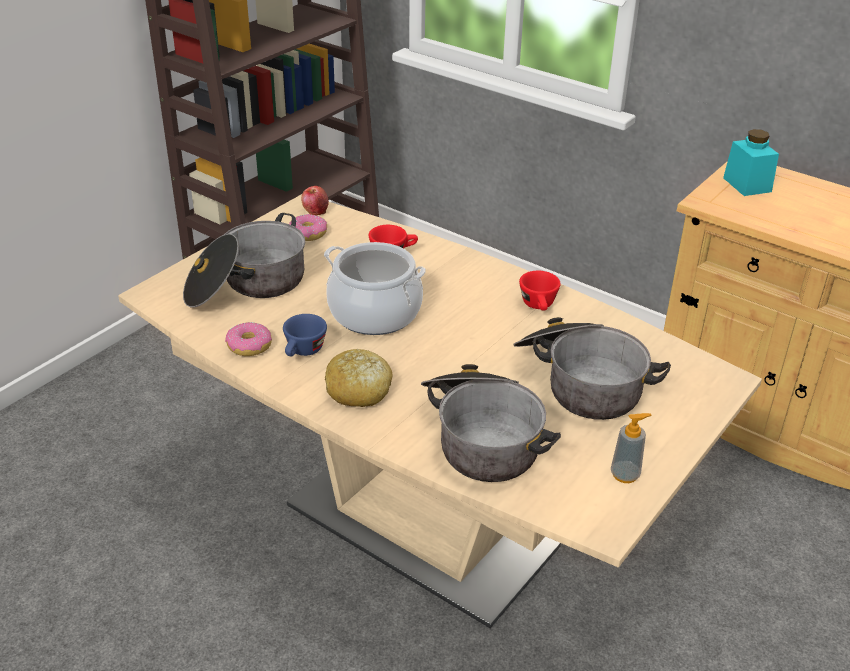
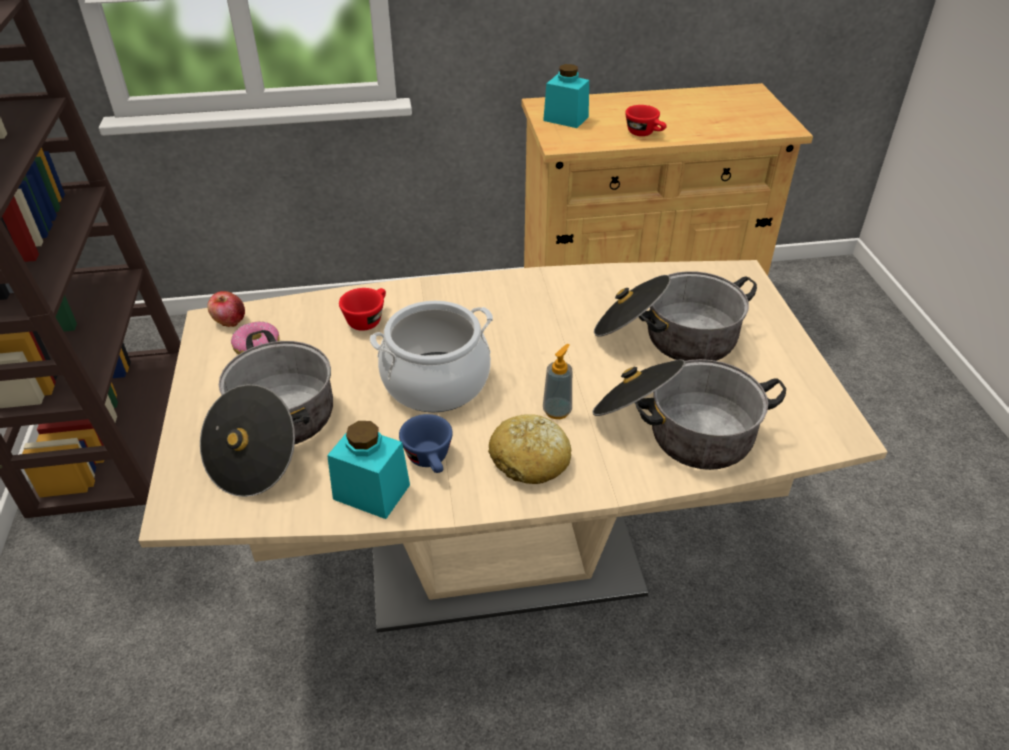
camera: 45 degrees left, 5 degrees up
donut [225,322,272,356] -> turquoise jar [327,421,410,519]
red cup [519,271,561,310] -> red cup moved to [625,105,667,136]
soap dispenser [611,413,652,483] -> soap dispenser moved to [543,344,572,419]

